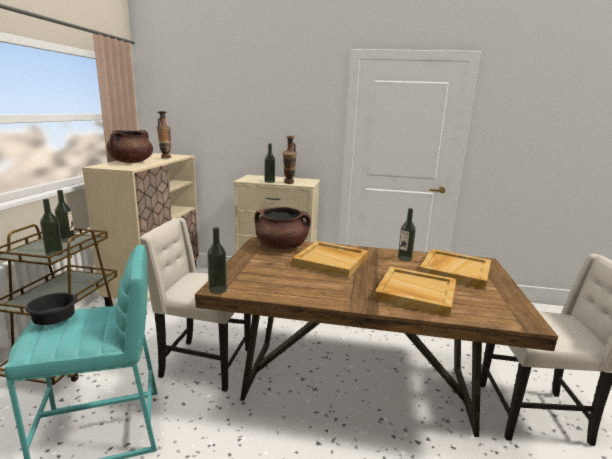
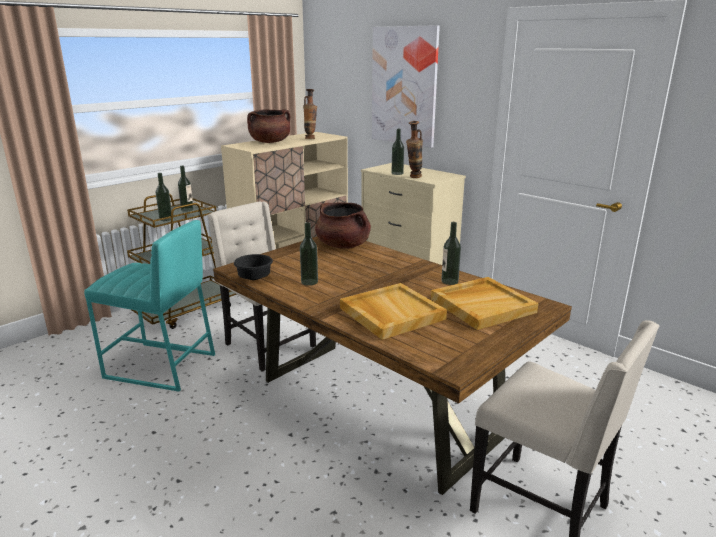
camera: 35 degrees right, 5 degrees up
black bowl [25,293,77,325] -> black bowl moved to [234,254,273,280]
bottle [207,227,227,294] -> bottle moved to [300,222,318,286]
beige tray [292,241,368,278] -> none
none -> picture [372,25,440,148]

